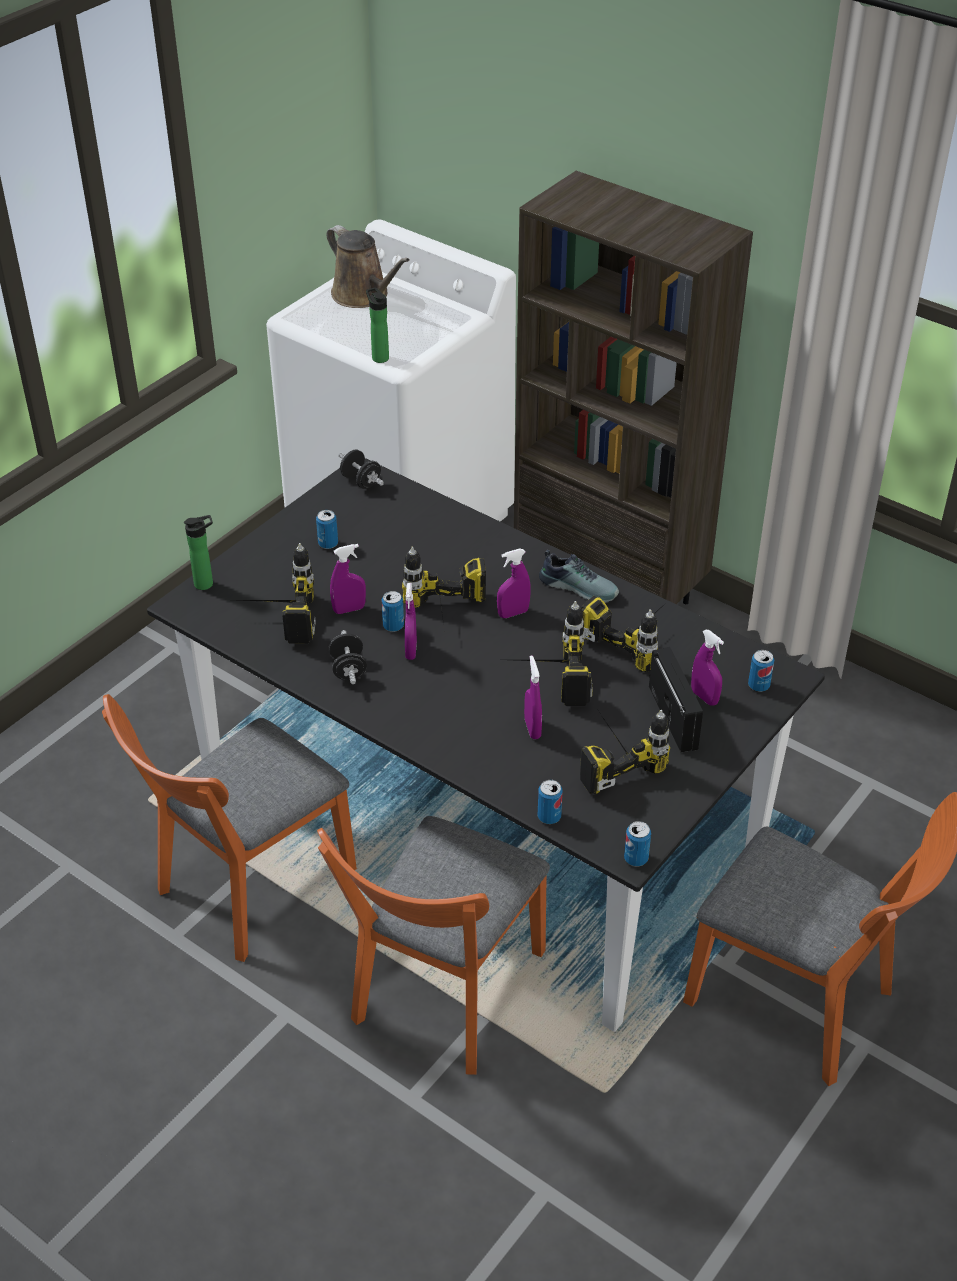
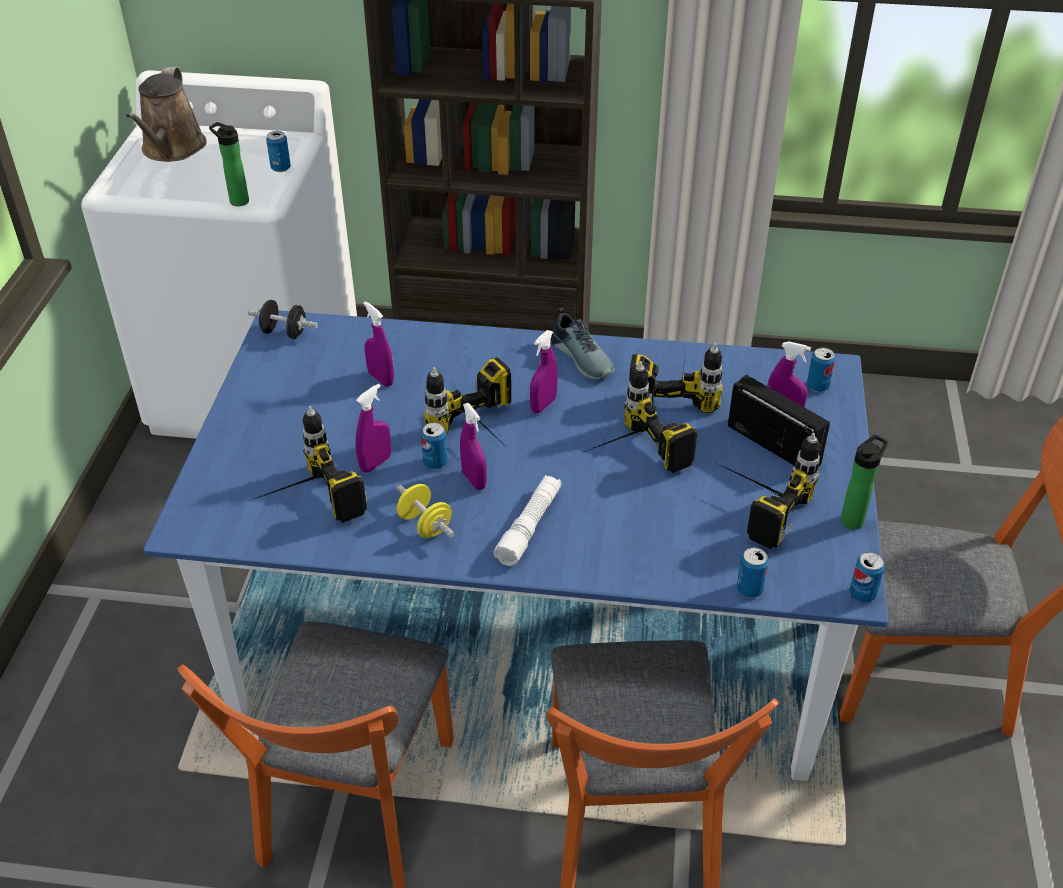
camera: 30 degrees left, 0 degrees up
black dining table [147,458,825,1032] -> blue dining table [143,309,888,781]
bottle [184,515,213,590] -> bottle moved to [840,435,888,529]
can [316,510,338,549] -> can moved to [266,131,291,172]
brown watering can [327,225,410,308] -> brown watering can turned 75 degrees clockwise [126,67,207,162]
black dumbbell [329,630,367,684] -> yellow dumbbell [396,484,454,538]
purple spray bottle [524,655,542,739] -> purple spray bottle moved to [363,301,394,387]
shoe [539,550,619,603] -> shoe turned 60 degrees clockwise [551,308,614,379]
none -> white flashlight [494,475,562,566]

